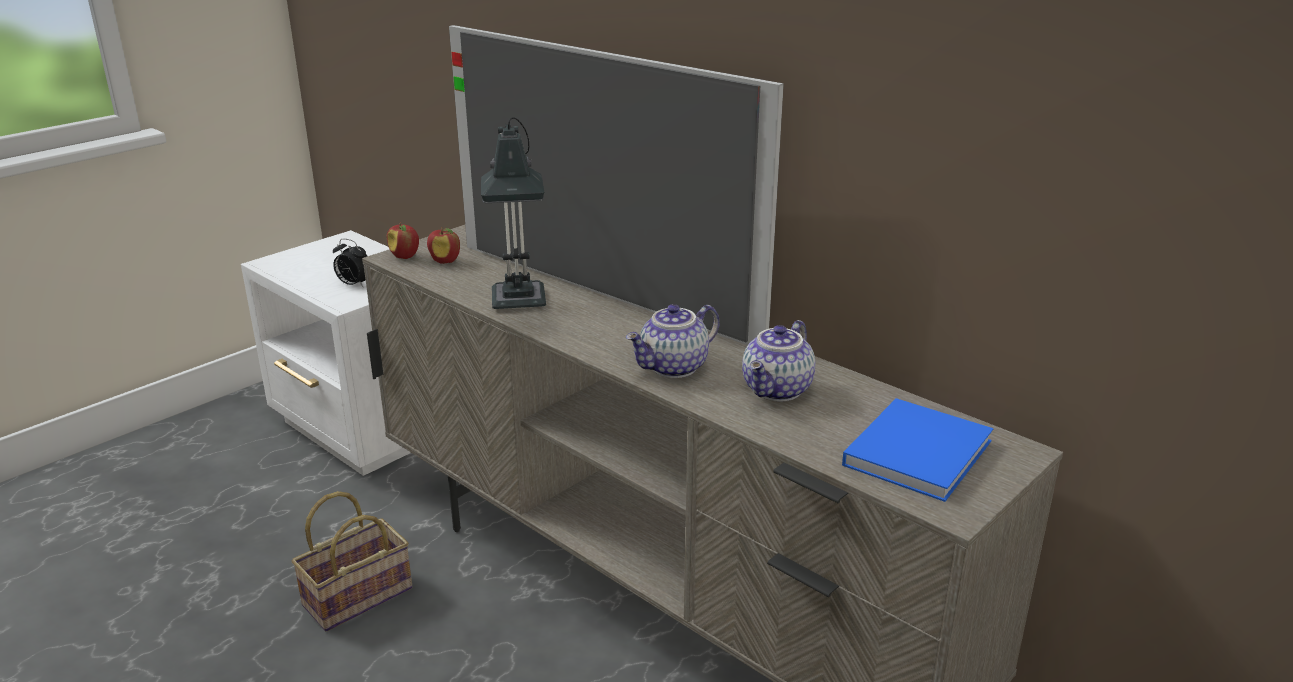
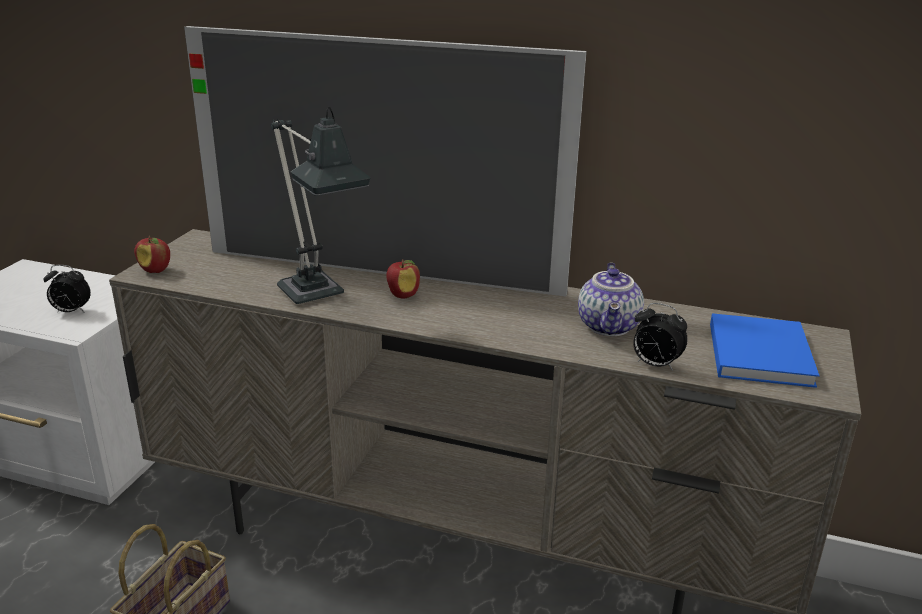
camera: 25 degrees left, 0 degrees up
apple [427,227,460,264] -> apple moved to [386,259,420,298]
teapot [626,304,720,378] -> none
none -> alarm clock [633,303,688,371]

